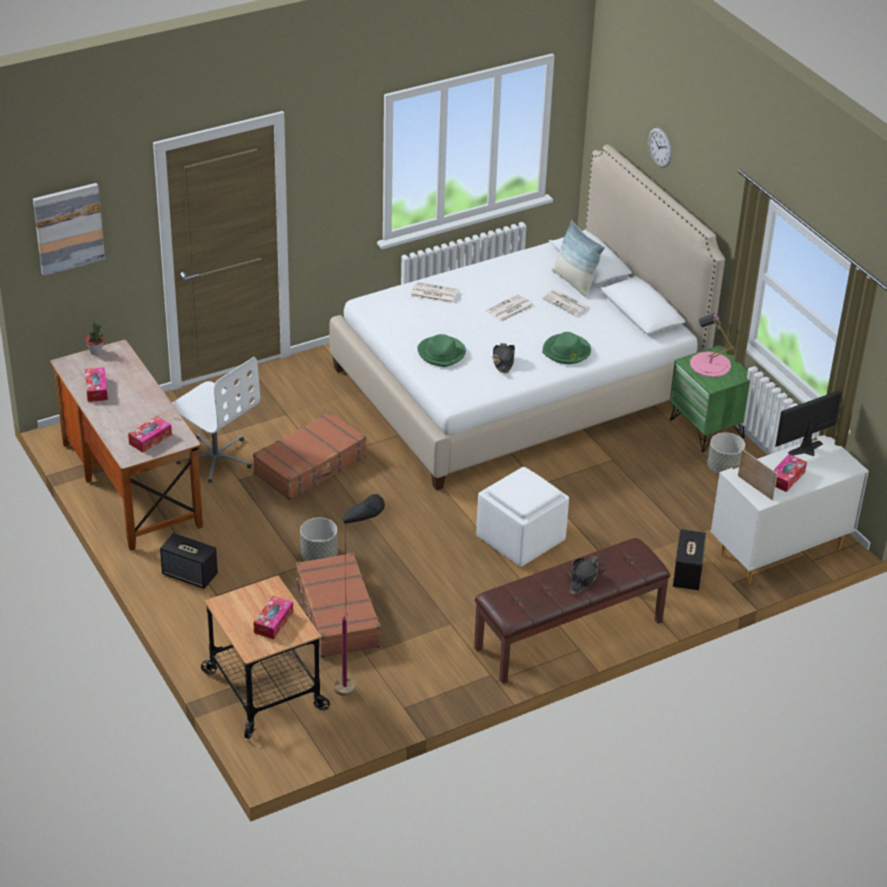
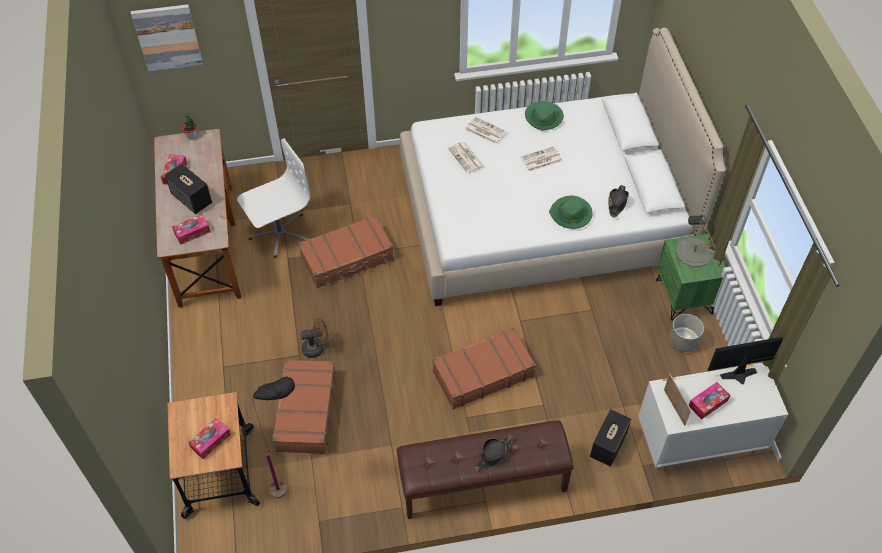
camera: 20 degrees right, 15 degrees up
speaker [160,533,218,589] -> speaker moved to [165,163,212,214]
white office chair [172,357,260,483] -> white office chair turned 90 degrees counterclockwise [237,138,311,258]
grey planter [300,518,337,561] -> brown fan [300,318,328,358]
green hat [417,334,466,367] -> green hat moved to [525,101,564,131]
white ottoman [476,467,569,567] -> brown suitcase [433,328,536,409]
black hat [492,343,515,374] -> black hat moved to [608,185,629,218]
newspaper [541,289,590,316] -> newspaper moved to [448,141,483,173]
pillow [552,220,605,297] -> none
wall clock [648,128,672,168] -> none
pink table lamp [690,313,734,377] -> grey table lamp [676,216,716,267]

